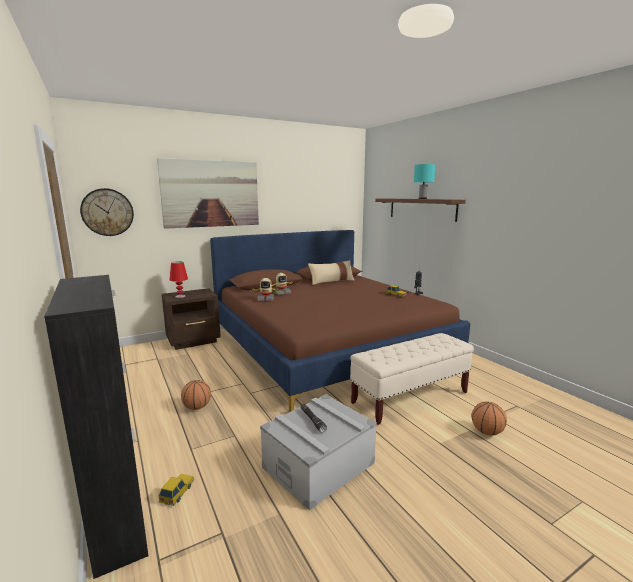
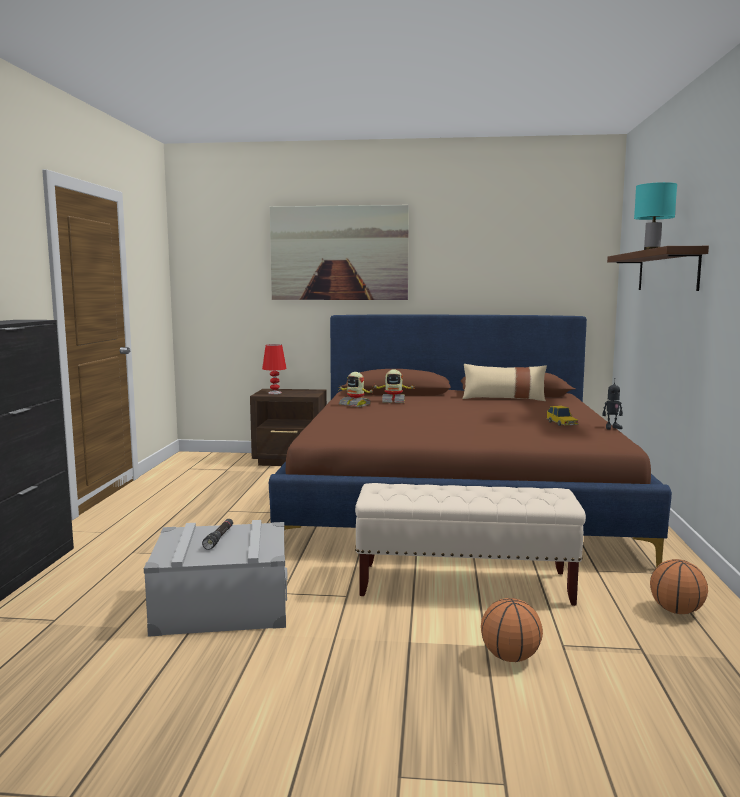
camera: 35 degrees right, 5 degrees down
wall clock [80,188,134,236] -> none
toy car [159,474,194,506] -> none
basketball [181,380,211,410] -> basketball moved to [650,559,708,614]

